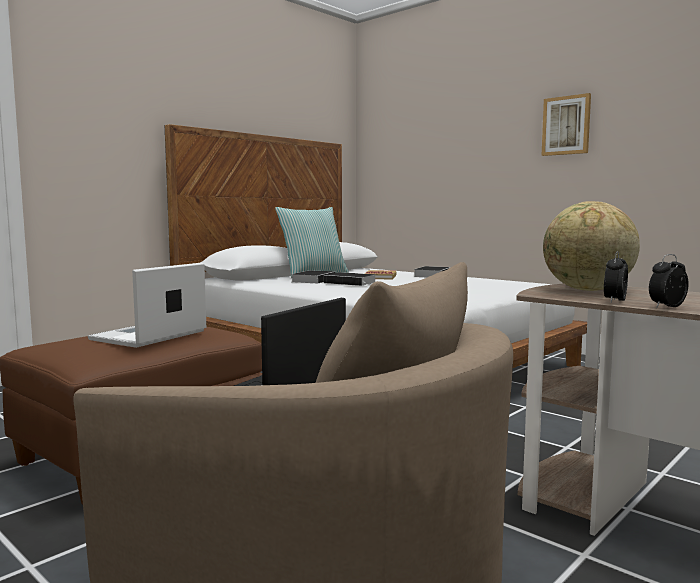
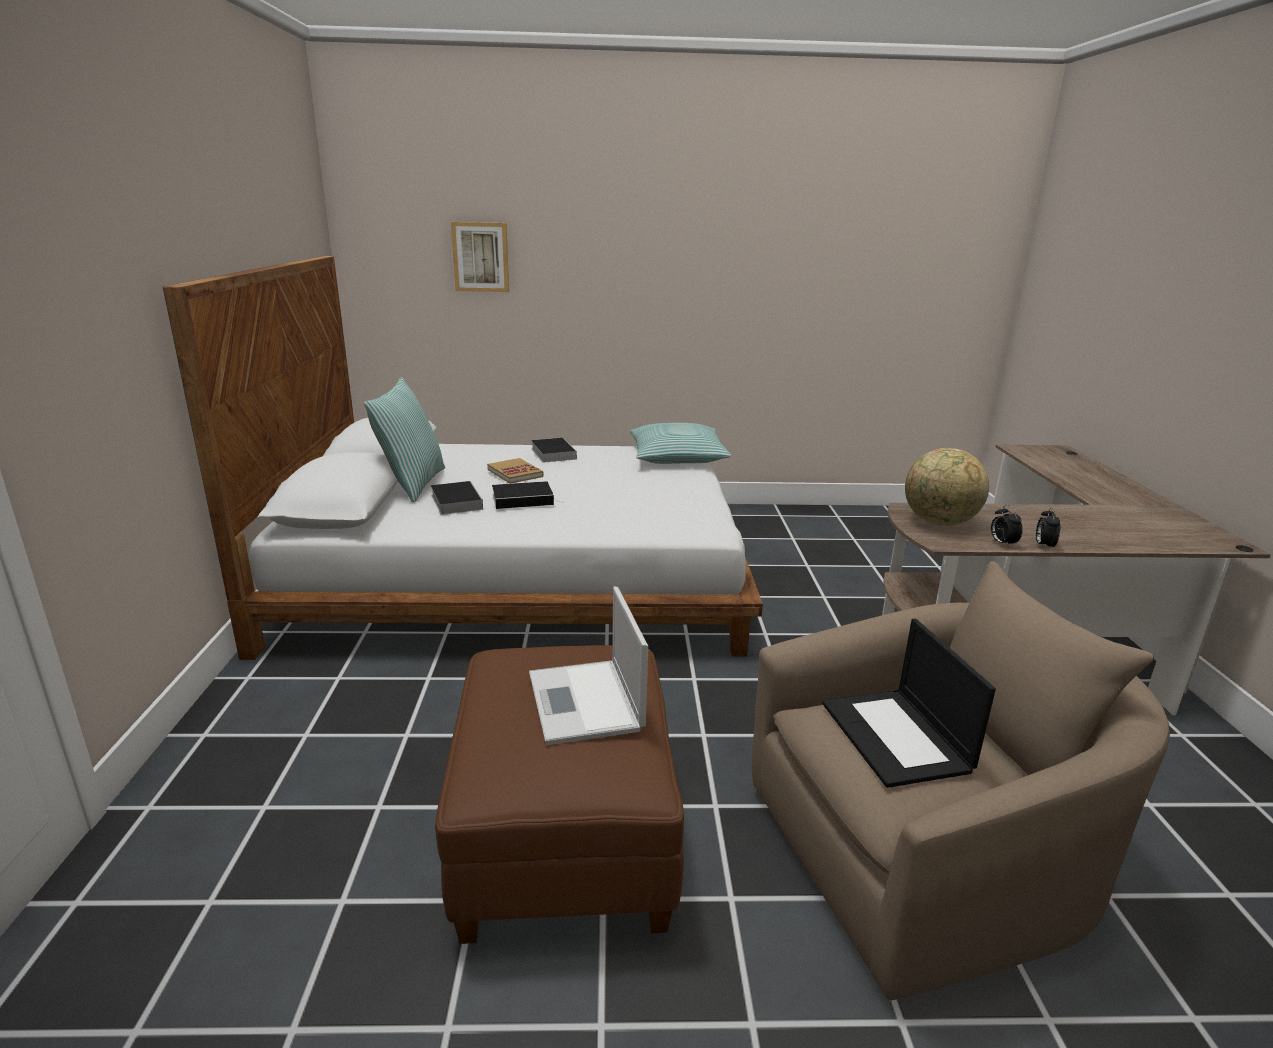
camera: 45 degrees left, 15 degrees up
picture [541,93,591,156] -> picture moved to [451,222,509,292]
none -> pillow [629,423,731,464]

